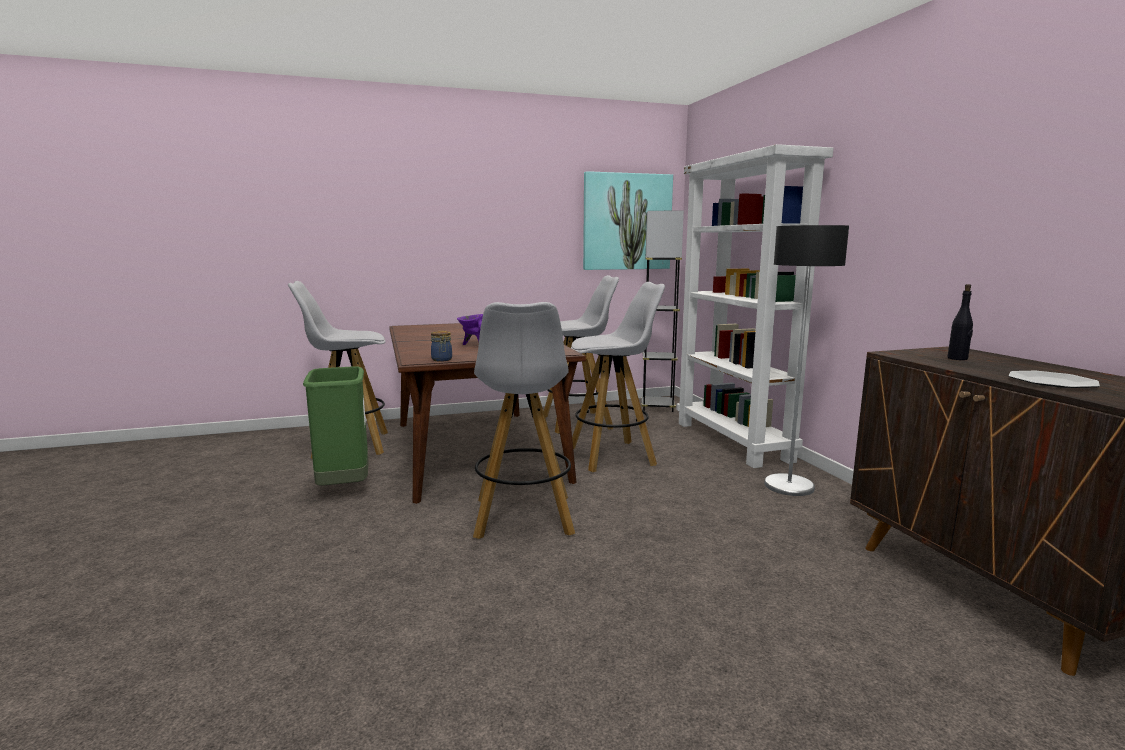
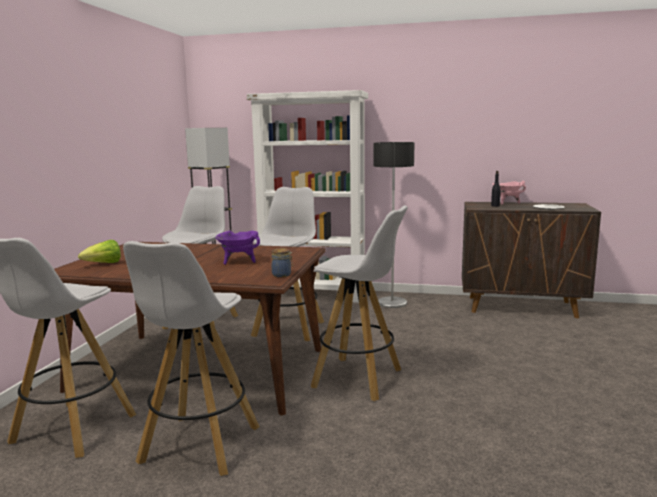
camera: 60 degrees left, 0 degrees up
green trash can [303,366,369,486] -> white stool [123,241,259,476]
picture [583,171,673,270] -> none
none -> lettuce [78,240,121,263]
none -> pink cooking pot [492,181,526,205]

